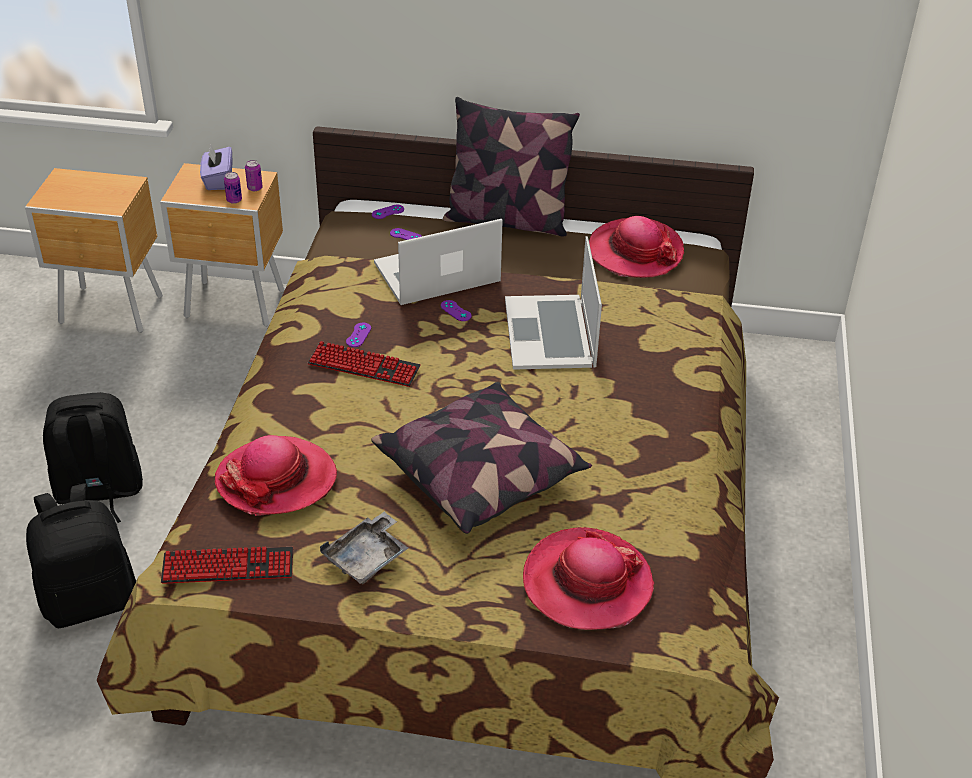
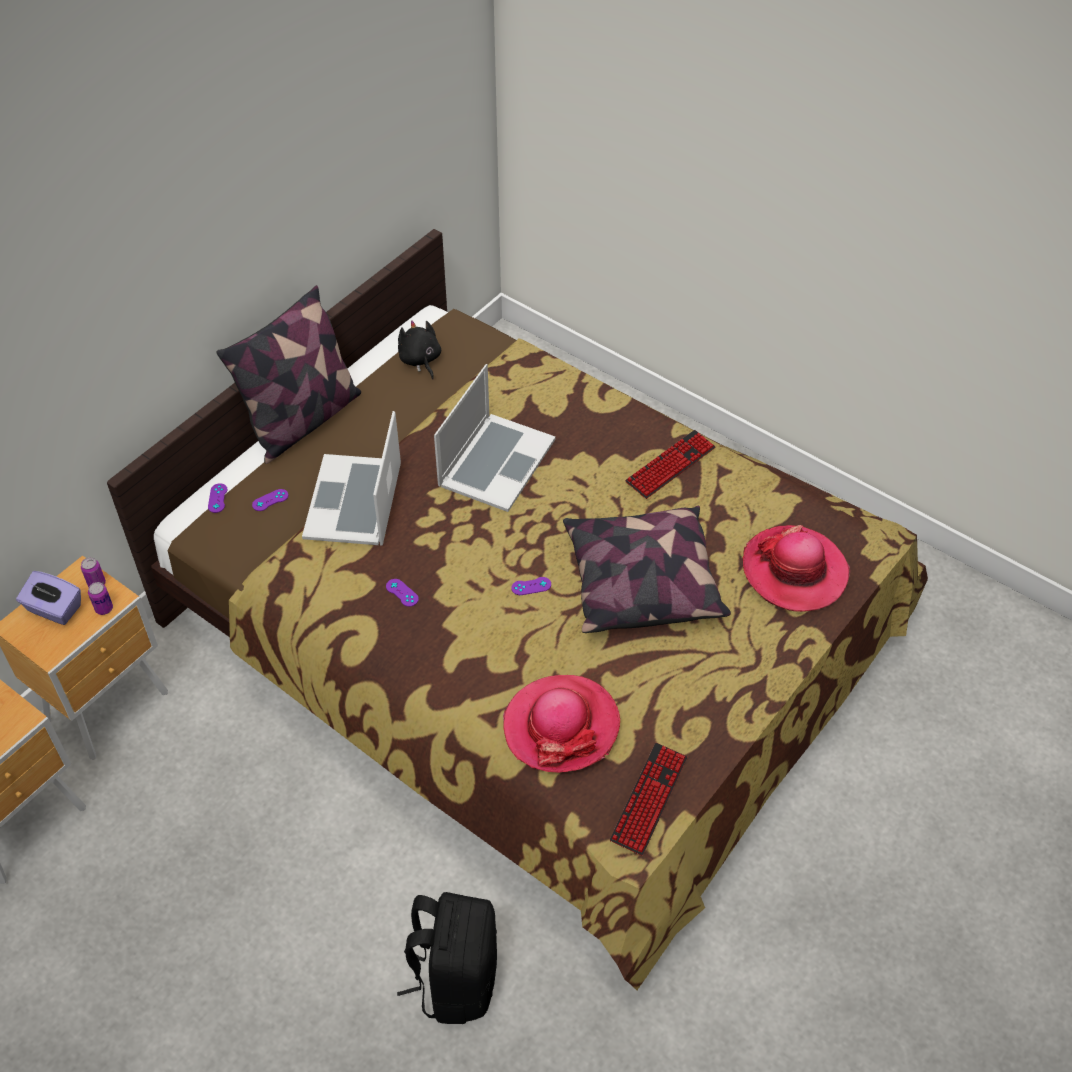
camera: 60 degrees left, 10 degrees up
black backpack [43,392,143,523] -> none
keyboard [308,341,421,387] -> keyboard moved to [625,430,716,499]
grey tray [320,512,408,584] -> none
purple game controller [441,300,472,321] -> purple game controller moved to [511,577,551,595]
laptop [505,236,602,370] -> laptop turned 90 degrees counterclockwise [434,364,556,512]
hat [589,216,684,278] -> black plush toy [398,320,441,380]

